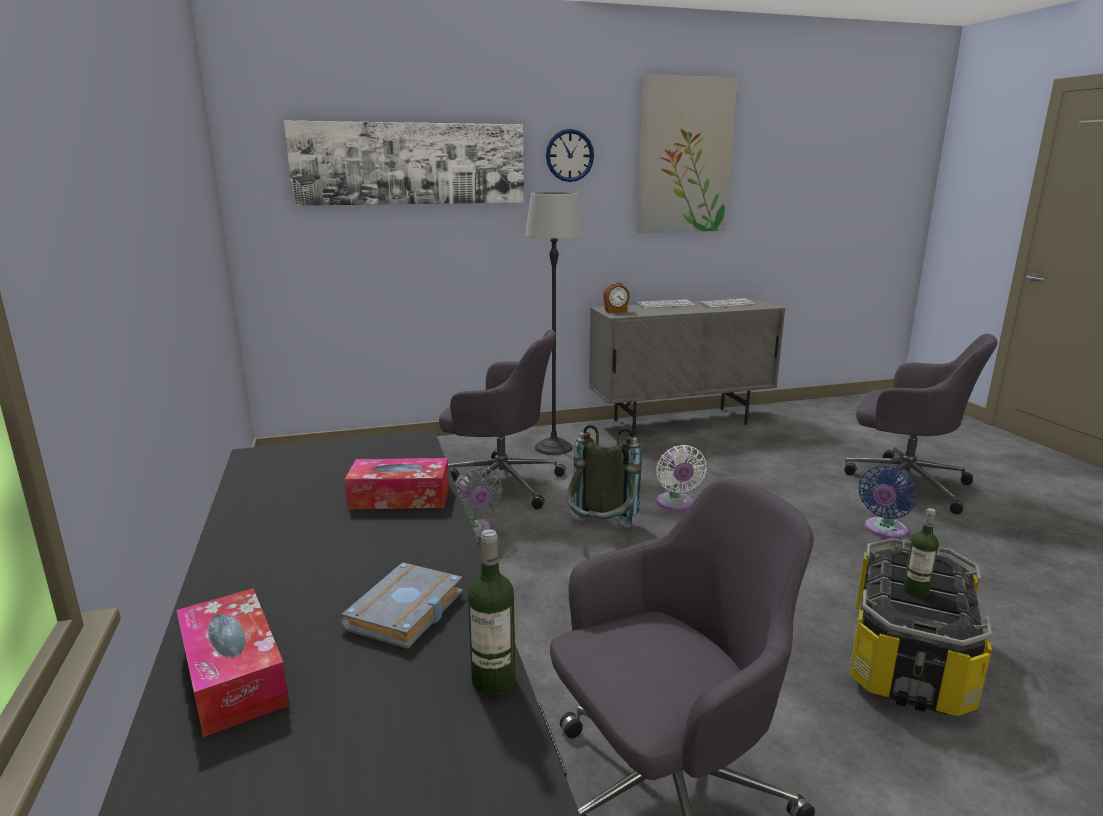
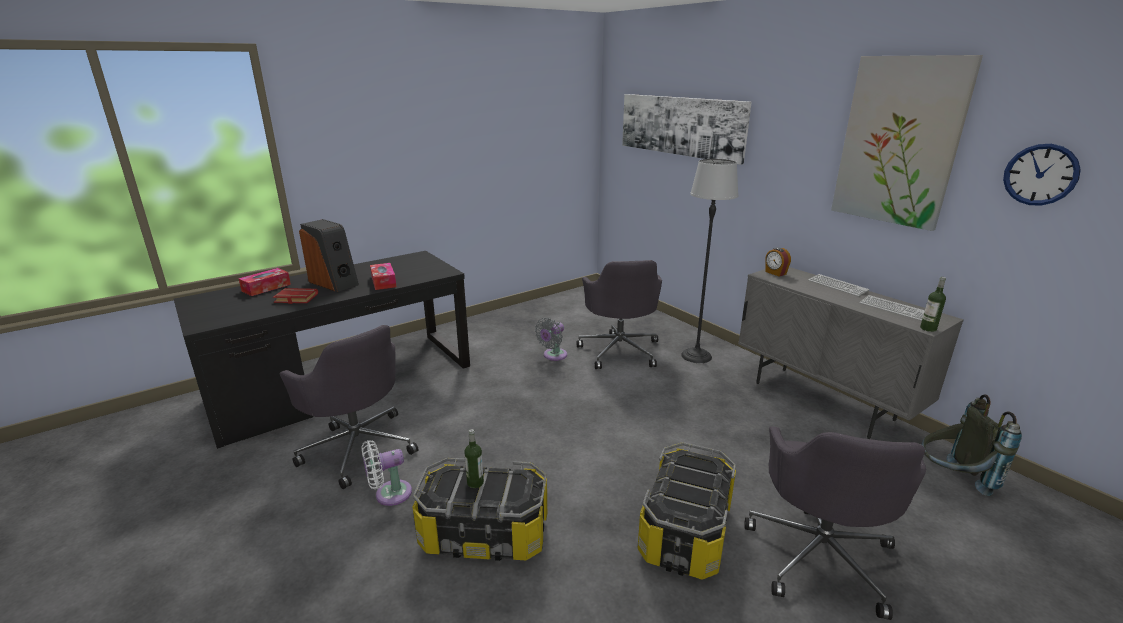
camera: 70 degrees right, 5 degrees up
grey book [339,562,463,649] -> red book [273,288,318,304]
bottle [468,529,516,695] -> bottle moved to [920,277,946,332]
wall clock [546,129,594,182] -> wall clock moved to [1003,144,1081,205]
grey backpack [567,424,642,527] -> grey backpack moved to [921,394,1022,496]
white fan [656,445,707,511] -> white fan moved to [362,440,412,506]
blue fan [859,466,917,539] -> storage box [637,442,736,580]
none -> speaker [299,219,359,292]

